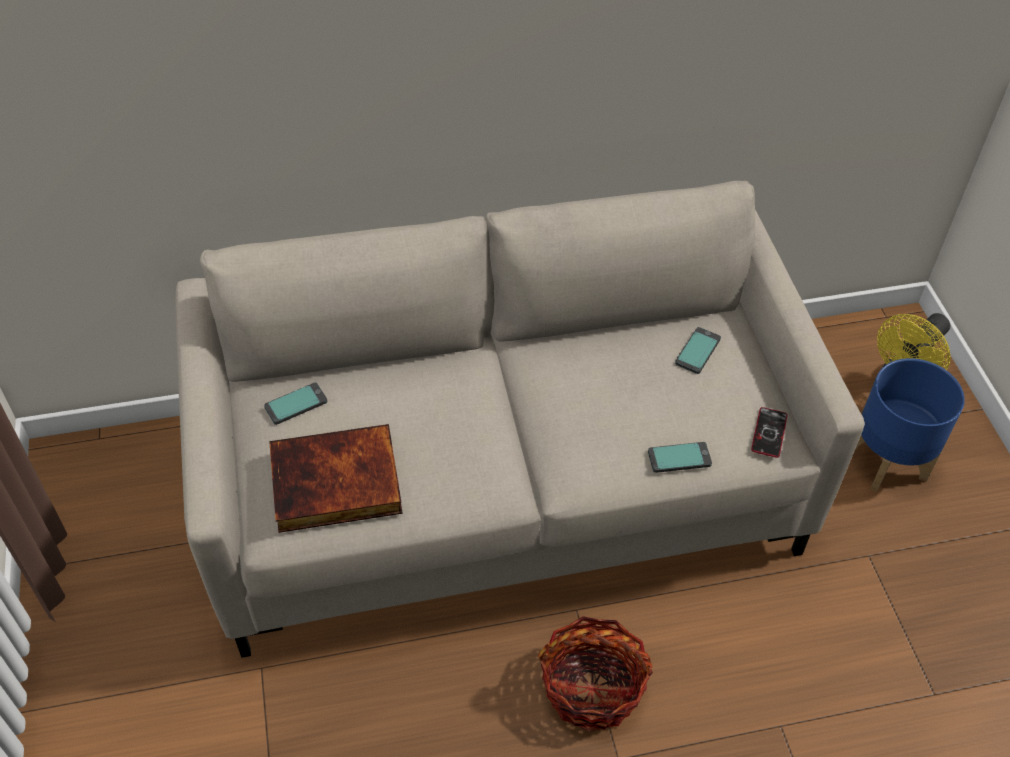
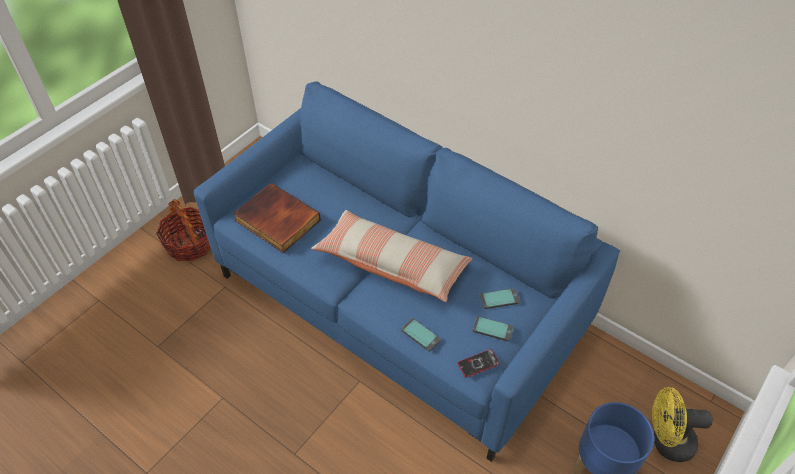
camera: 50 degrees right, 0 degrees up
beige sofa [175,181,865,658] -> blue sofa [194,81,620,462]
phone [264,382,327,425] -> phone moved to [472,316,513,342]
basket [538,616,653,732] -> basket moved to [156,199,211,261]
none -> pillow [311,210,472,302]

